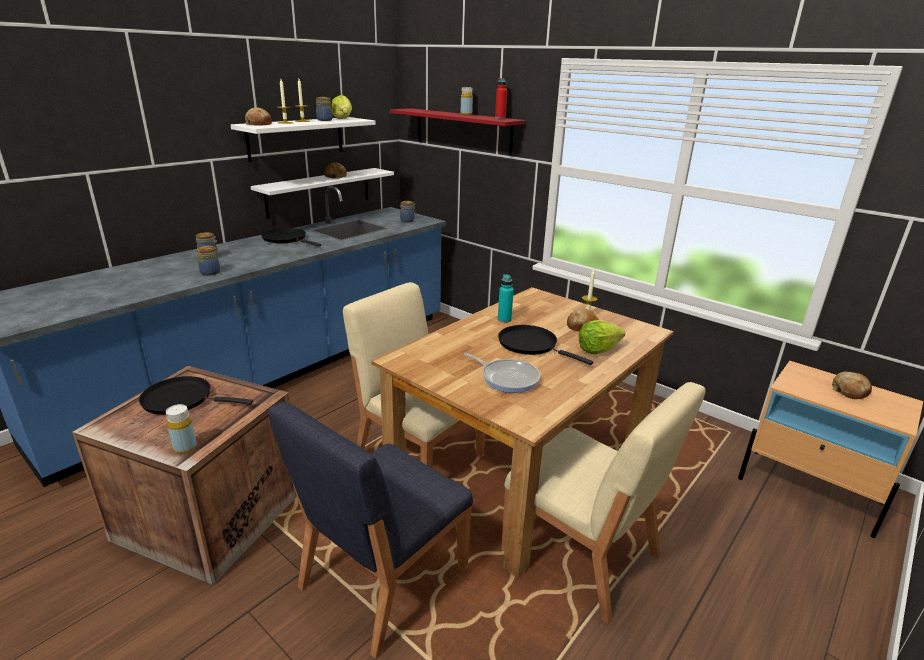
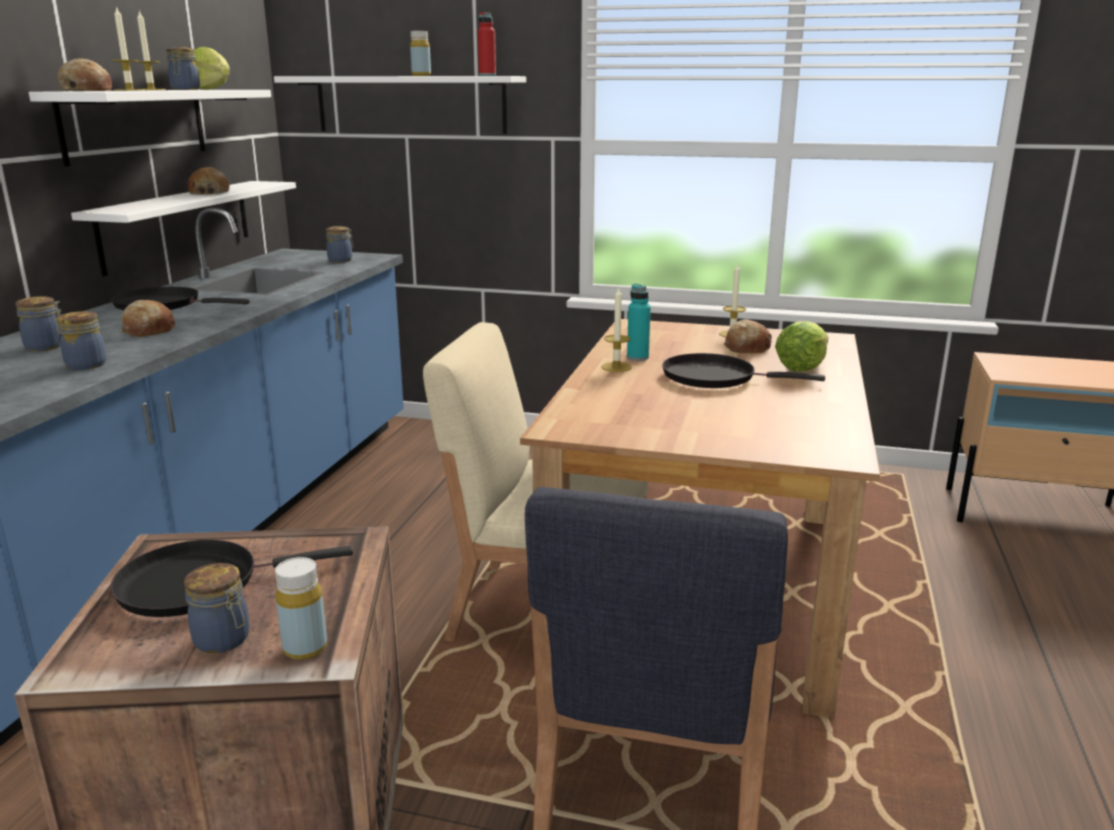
camera: 25 degrees left, 5 degrees down
red shelf [390,108,525,155] -> white shelf [274,76,526,134]
frying pan [464,353,540,393] -> none
beige chair [501,382,706,624] -> none
bread [832,371,872,399] -> bread moved to [120,300,175,337]
none -> jar [184,563,250,654]
none -> candle [601,286,632,372]

